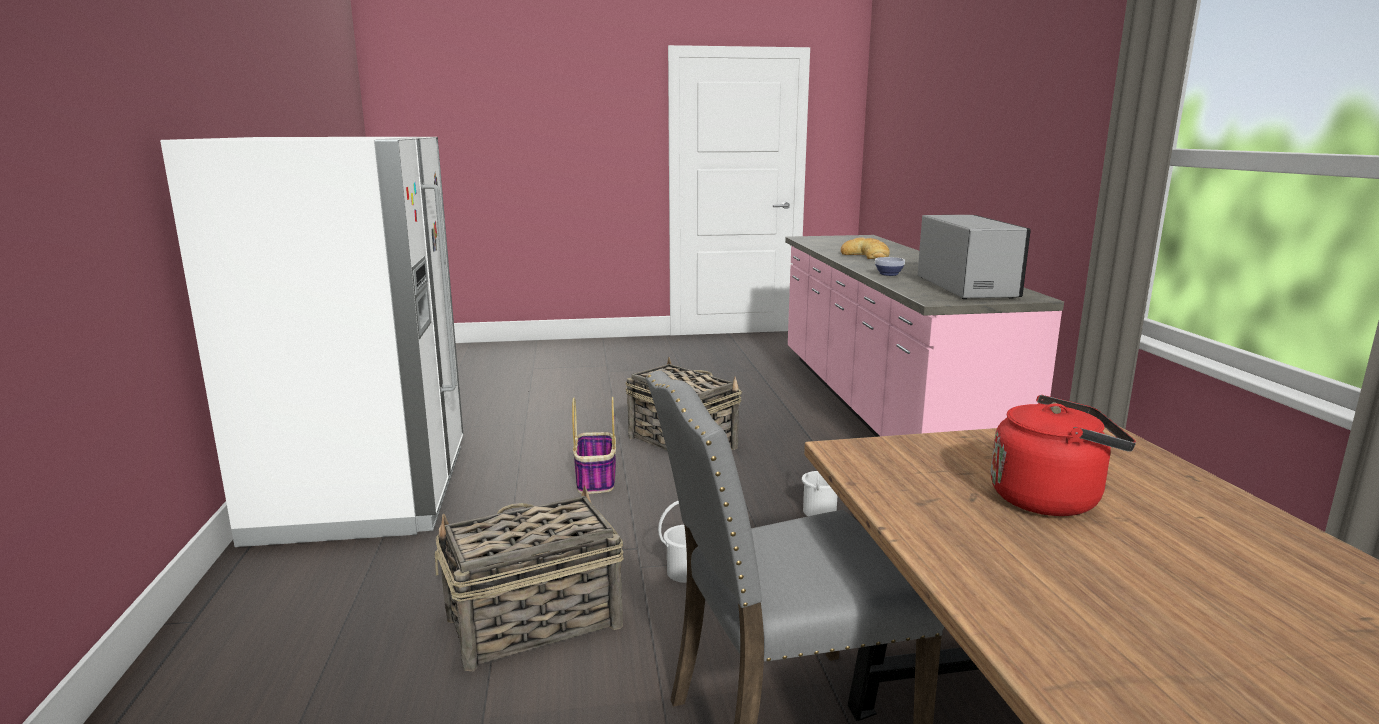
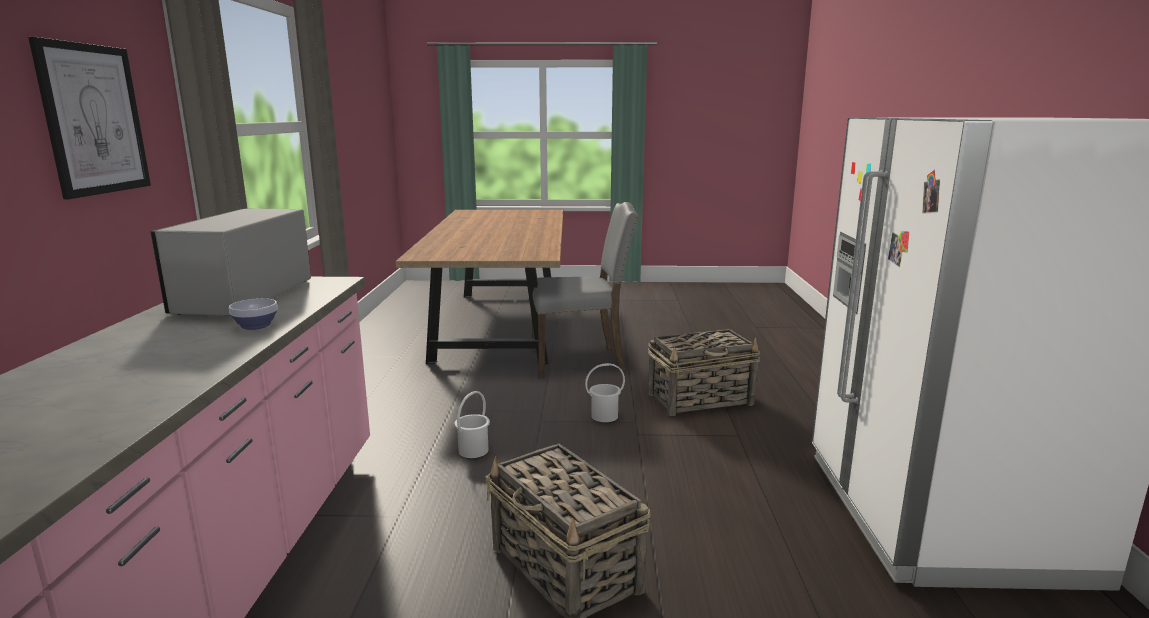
camera: 170 degrees left, 0 degrees up
basket [572,397,616,494] -> none
bread [841,238,890,259] -> none
red kettle [991,395,1136,516] -> none
none -> picture [28,37,151,199]

